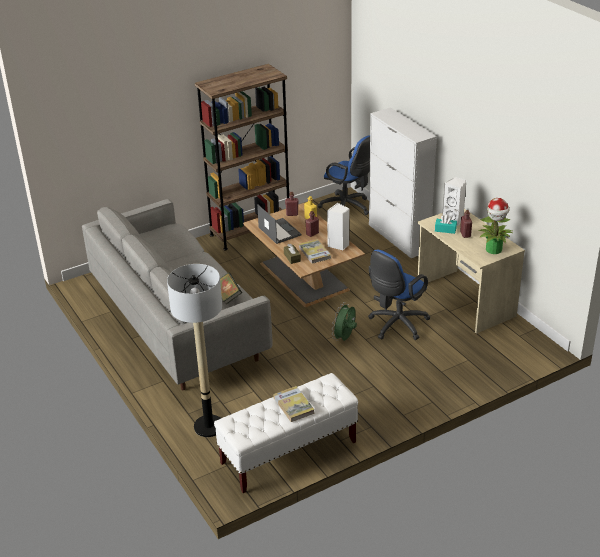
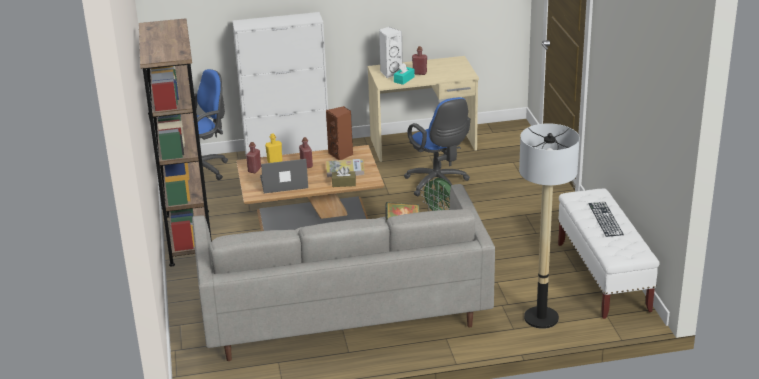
camera: 70 degrees left, 5 degrees down
book [273,386,315,422] -> keyboard [588,201,624,237]
white speaker [327,203,349,250] -> brown speaker [326,106,353,160]
potted plant [478,198,512,254] -> none

